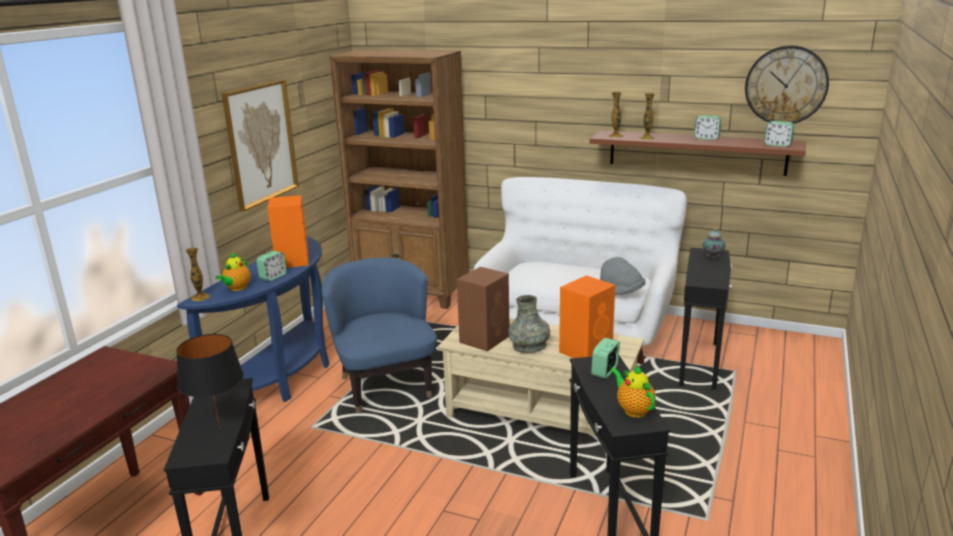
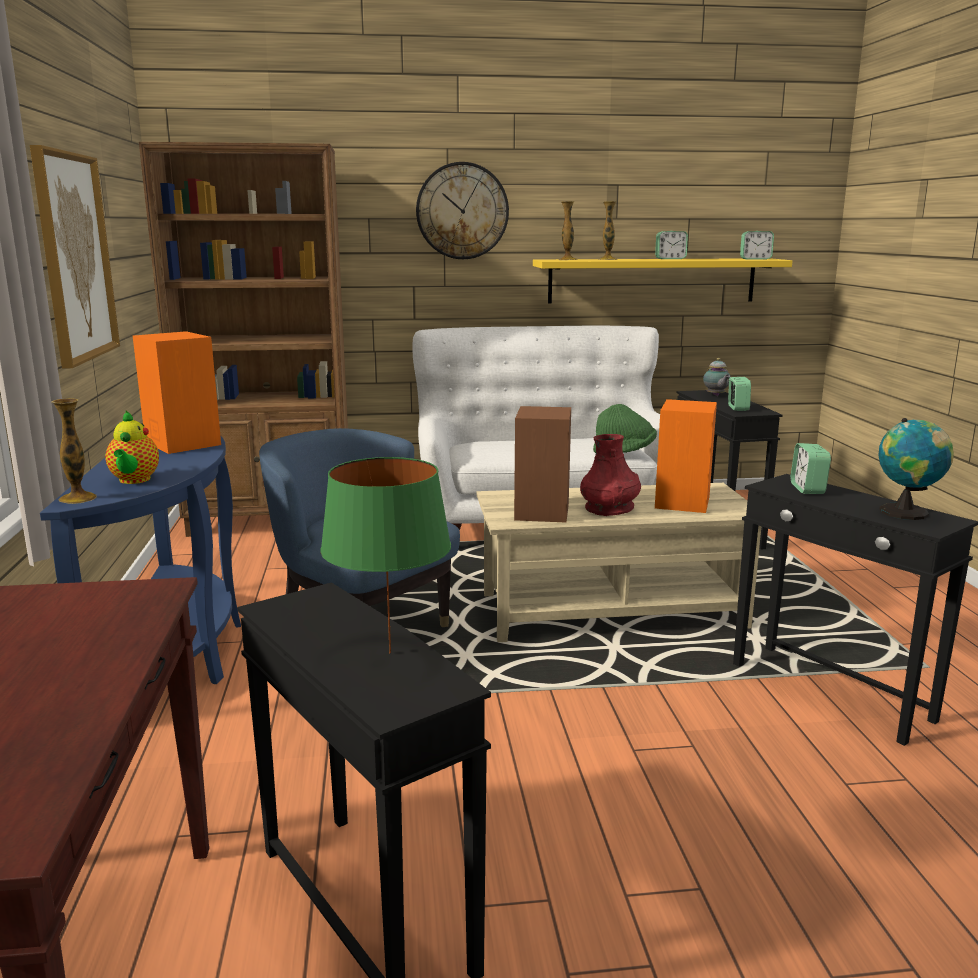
camera: 30 degrees left, 5 degrees down
black table lamp [176,334,244,429] -> green table lamp [320,457,451,653]
alarm clock [256,251,287,281] -> alarm clock moved to [728,377,751,411]
grey vase [508,295,550,353] -> red vase [580,434,641,516]
brown shelf [590,130,806,176] -> yellow shelf [533,258,792,304]
grey hat [600,257,645,295] -> green hat [593,404,657,453]
teapot [610,365,655,418] -> globe [878,418,954,520]
wall clock [745,45,829,124] -> wall clock moved to [416,162,509,259]

